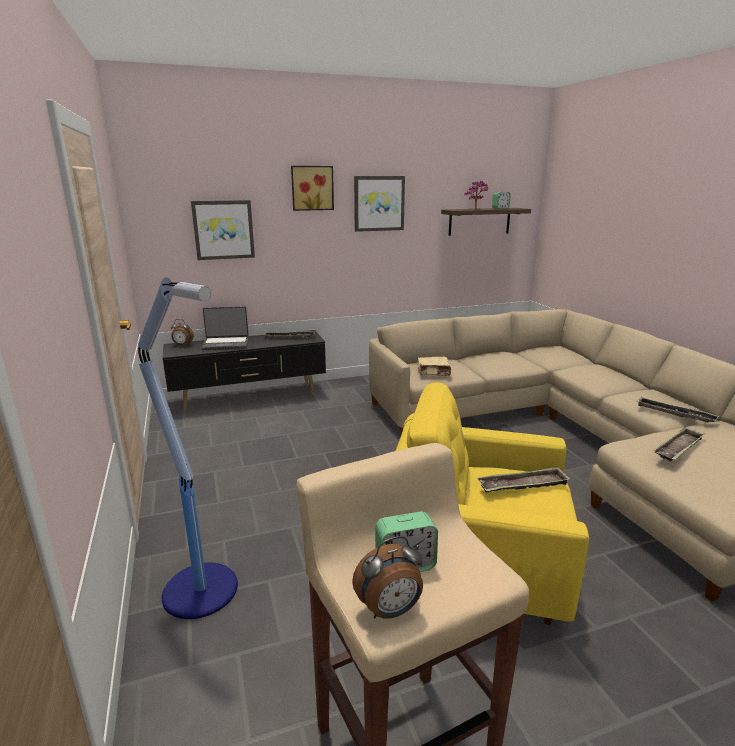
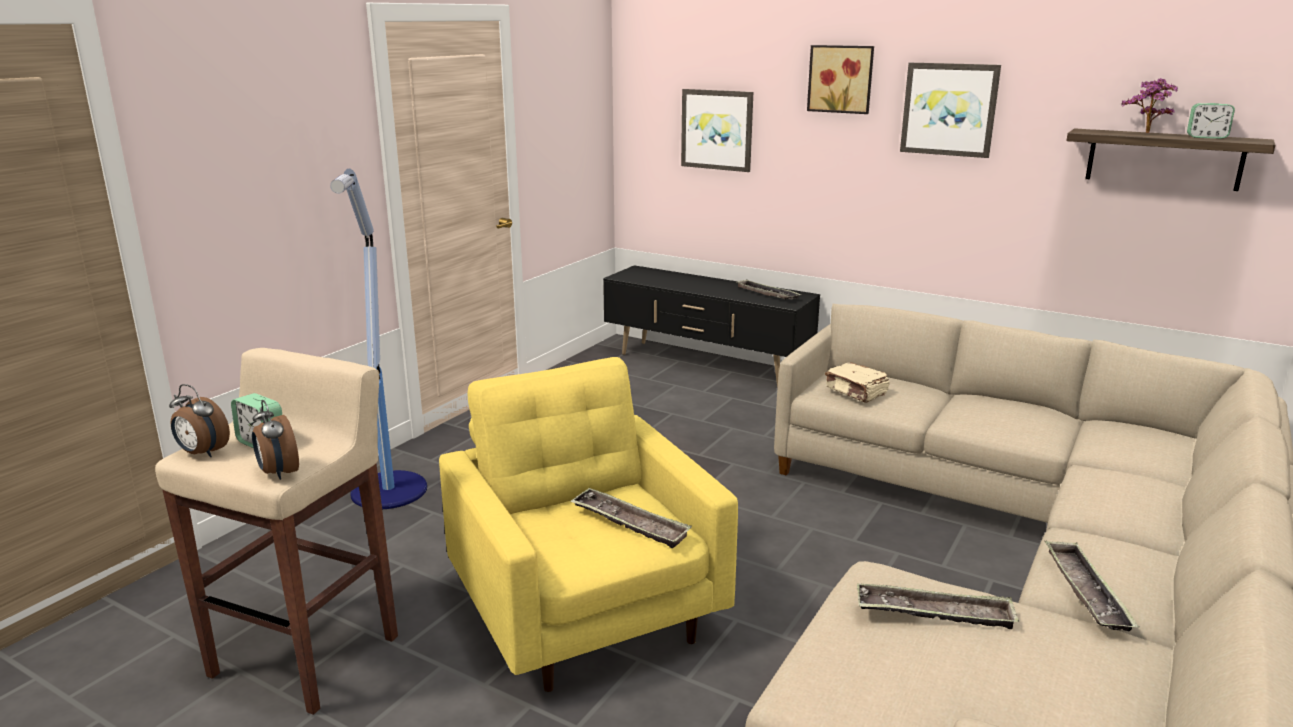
camera: 50 degrees right, 0 degrees up
alarm clock [171,319,194,346] -> alarm clock moved to [252,400,299,480]
laptop [201,306,249,350] -> none

